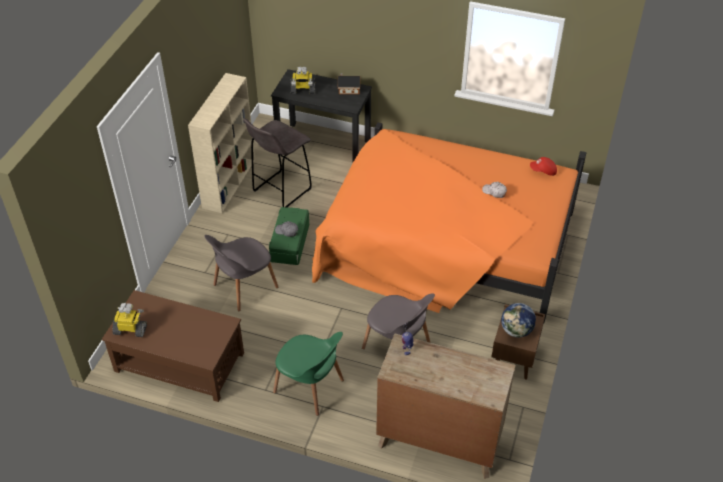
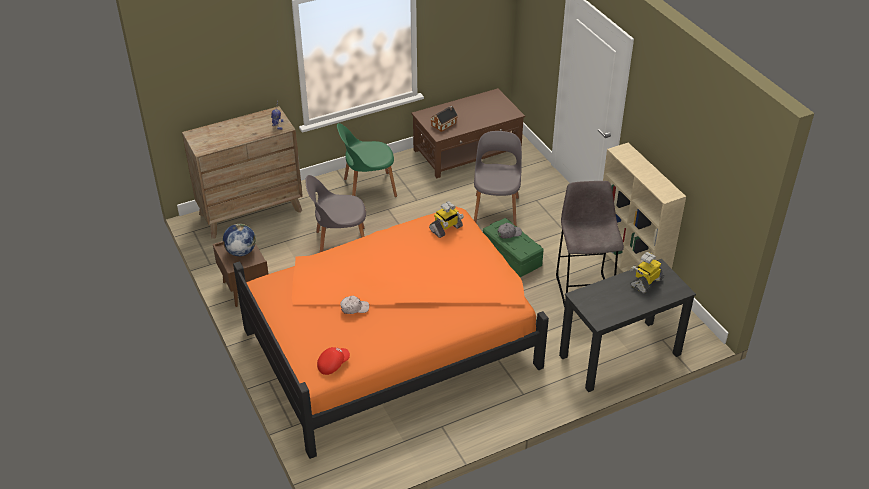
camera: 135 degrees right, 5 degrees down
toy robot [113,303,147,337] -> toy robot moved to [429,201,464,238]
toy house [338,73,360,94] -> toy house moved to [431,106,458,132]

